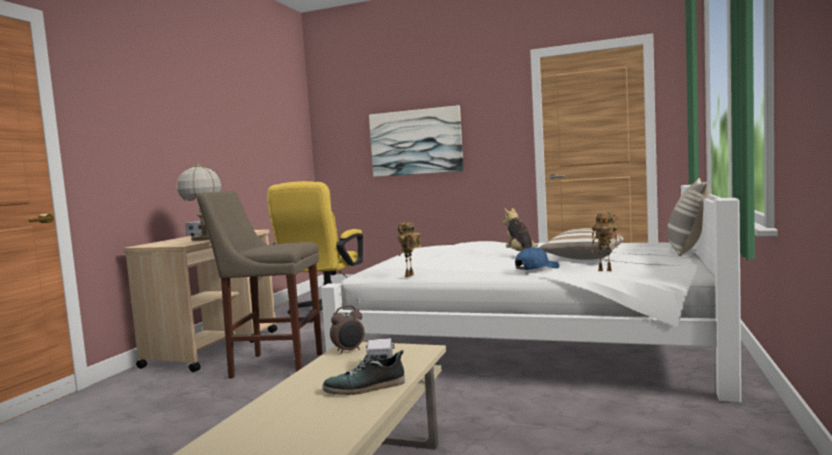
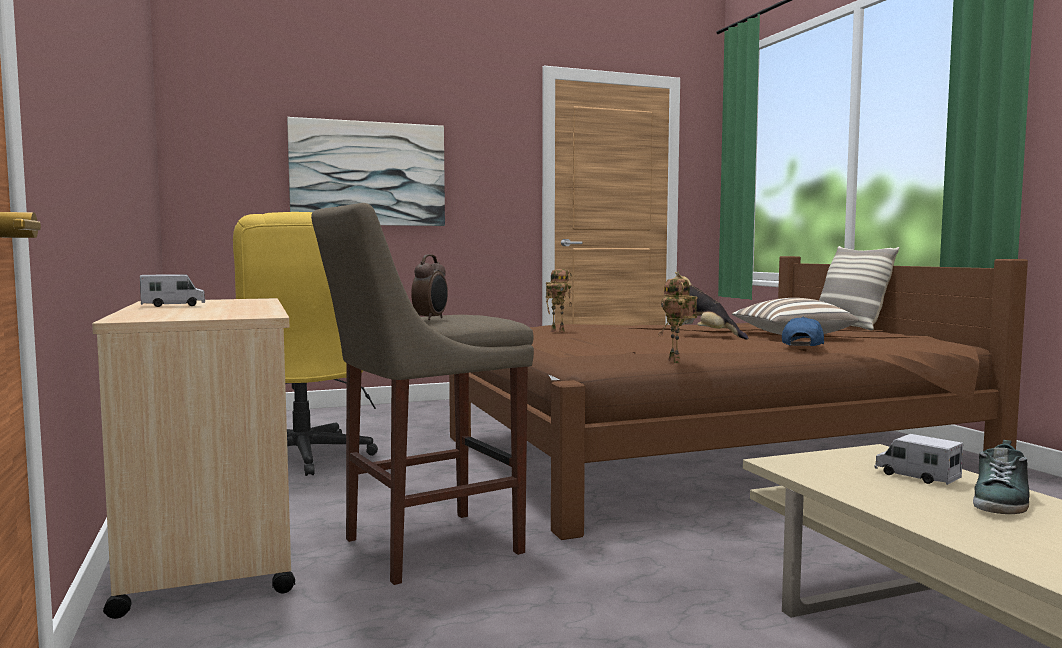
camera: 40 degrees left, 0 degrees up
table lamp [176,162,222,241] -> none
white bed [321,185,741,403] -> brown bed [449,256,1028,540]
alarm clock [330,305,364,354] -> alarm clock moved to [411,254,448,320]
toy robot [592,212,618,271] -> toy robot moved to [546,269,572,332]

